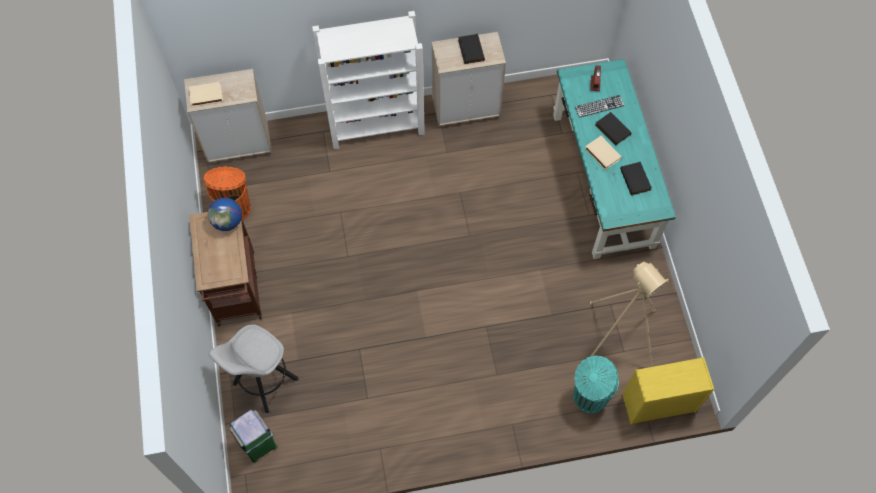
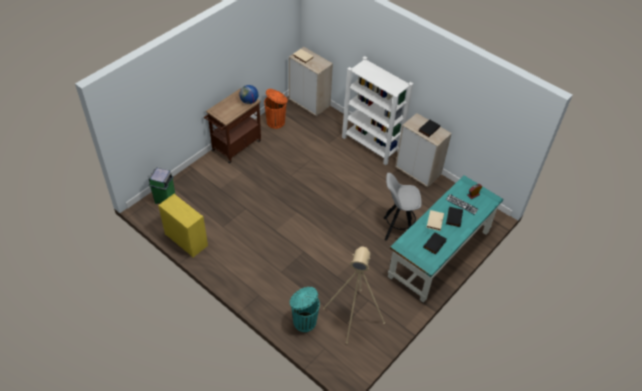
camera: 50 degrees right, 15 degrees down
grey stool [209,325,298,413] -> grey stool moved to [384,173,421,241]
yellow dresser [622,357,714,425] -> yellow dresser moved to [158,194,208,257]

